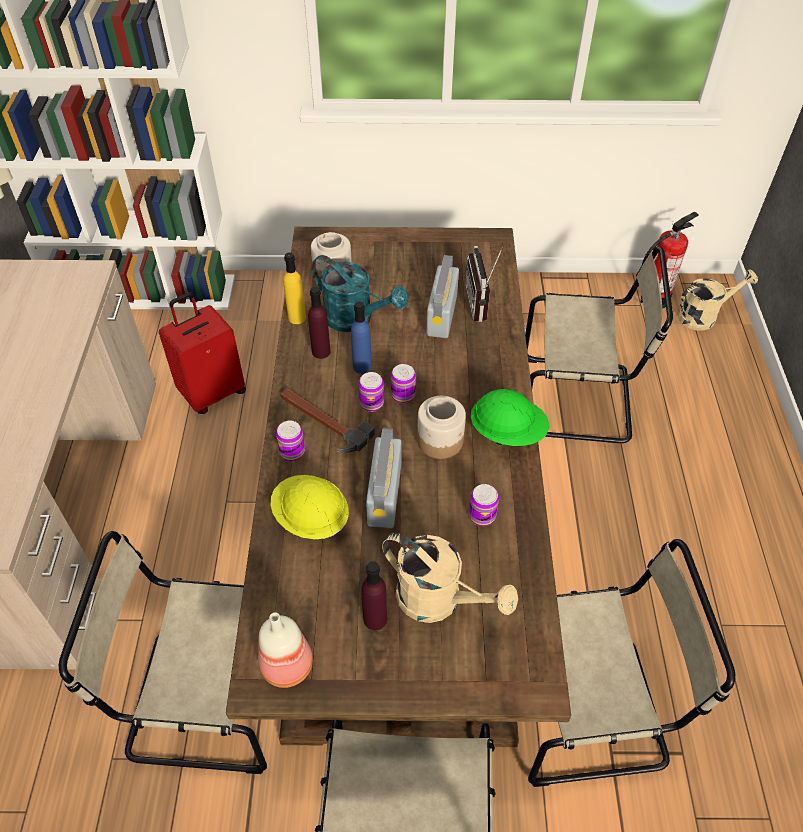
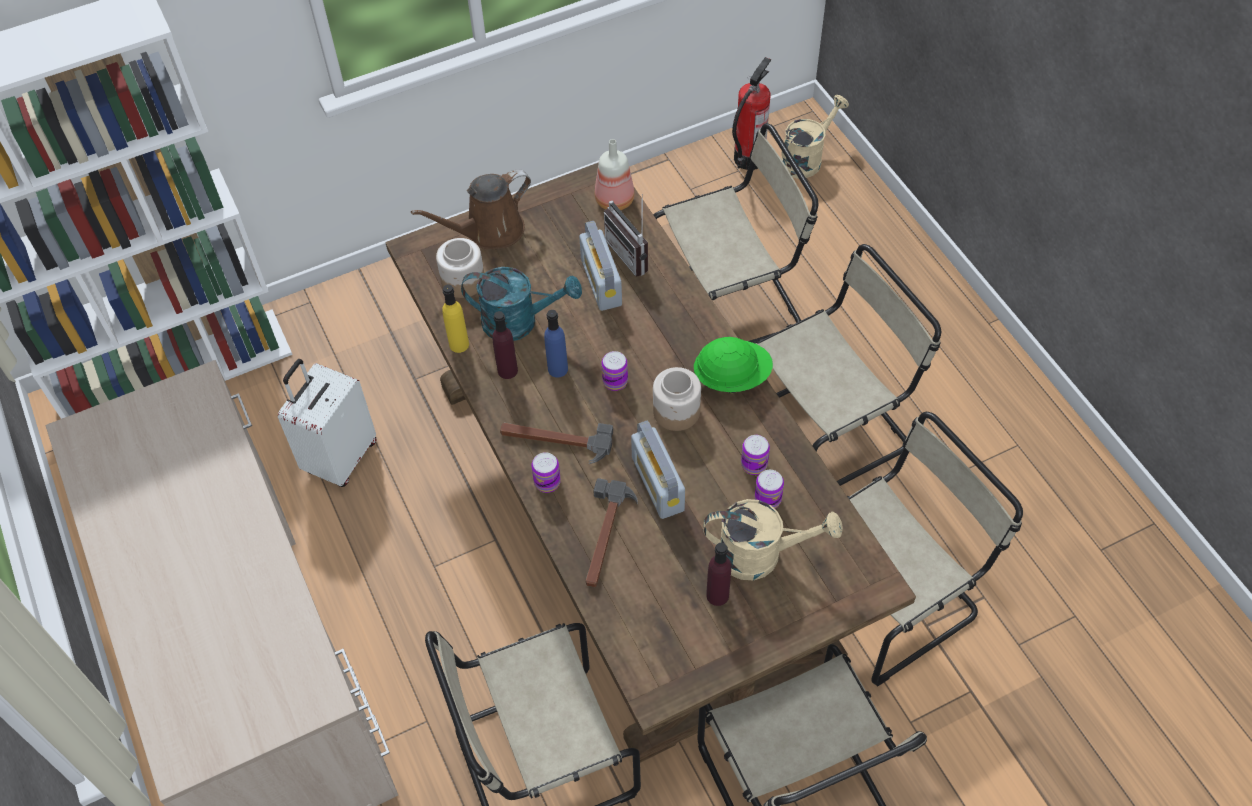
camera: 25 degrees left, 5 degrees up
red suitcase [159,292,246,414] -> white suitcase [278,359,377,487]
bottle [258,612,313,688] -> bottle moved to [595,139,635,210]
yellow hard hat [271,475,349,539] -> hammer [586,478,638,587]
can [358,372,384,412] -> can moved to [755,470,784,509]
none -> brown watering can [411,169,531,249]
none -> beige chair [755,244,941,486]

